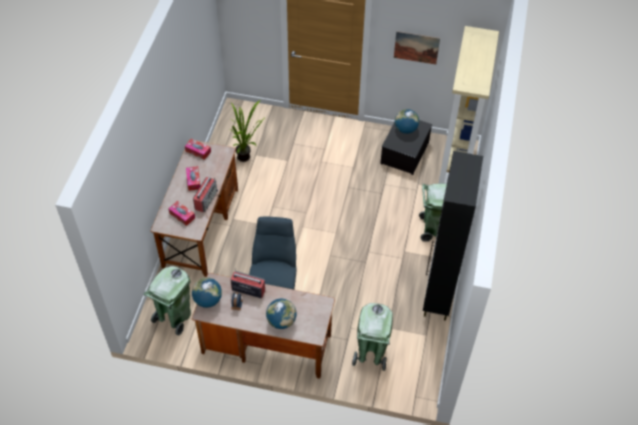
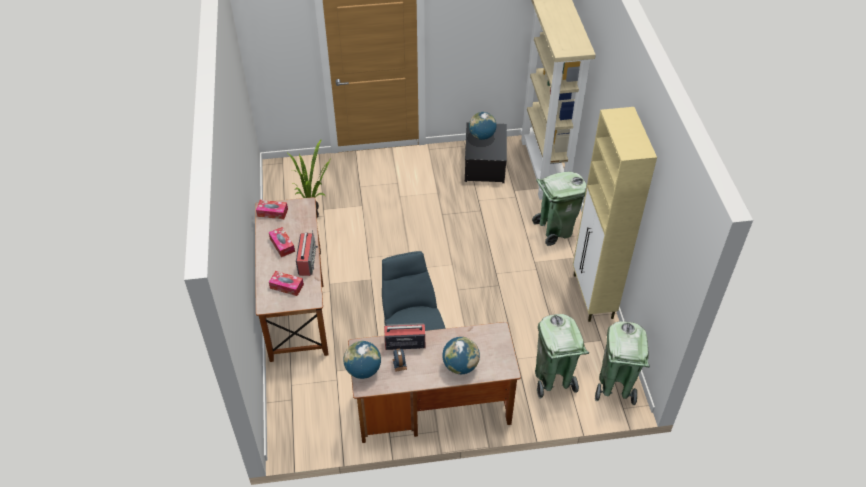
camera: 20 degrees left, 5 degrees down
green trash can [143,266,191,336] -> green trash can moved to [595,321,650,405]
picture [394,31,440,65] -> none
black cabinet [423,151,483,321] -> beige cabinet [573,107,657,322]

